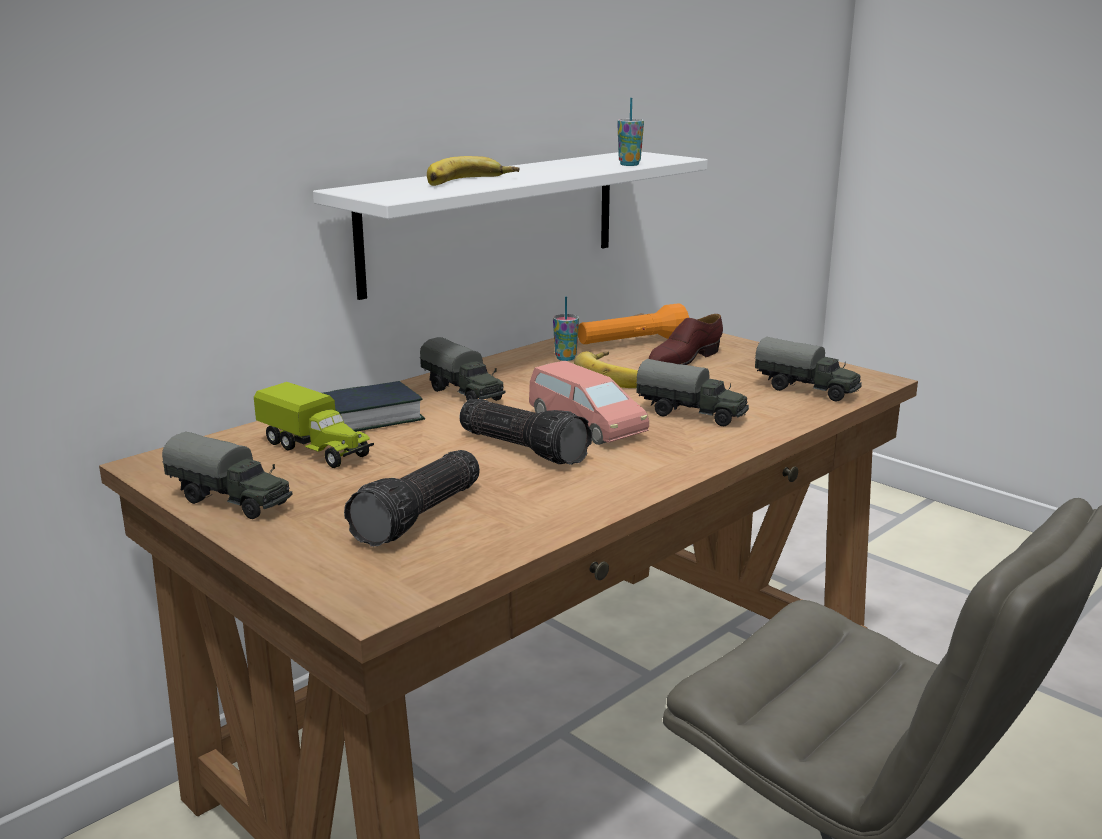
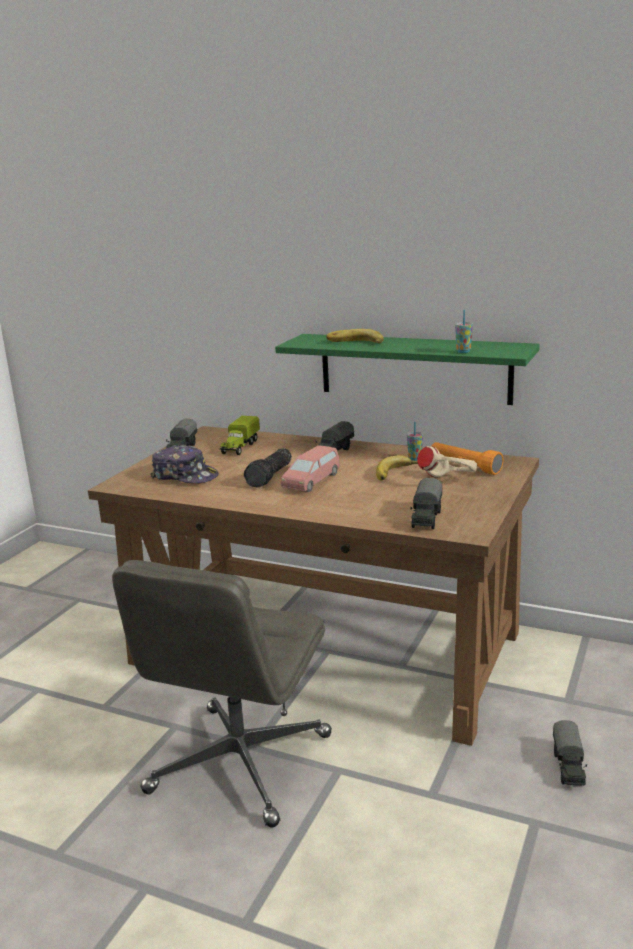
camera: 70 degrees right, 0 degrees up
white shelf [313,152,708,300] -> green shelf [275,334,540,405]
book [323,381,425,432] -> none
flashlight [344,450,480,547] -> cap [150,445,219,483]
toy truck [636,359,749,426] -> toy truck moved to [553,720,587,786]
brown shoe [648,314,723,365] -> beige headphones [417,446,477,478]

